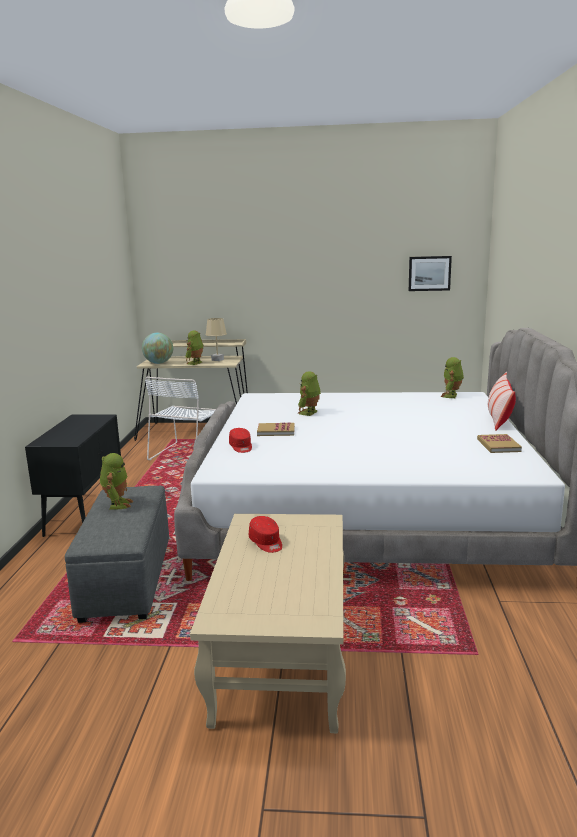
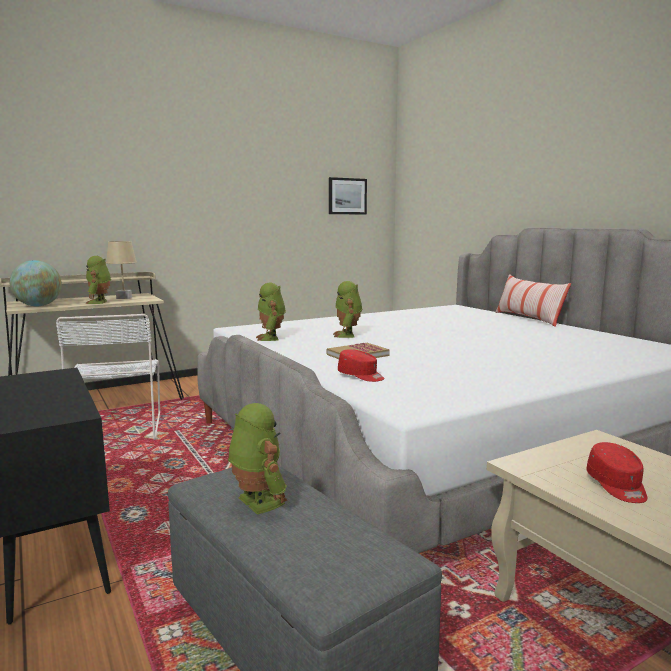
camera: 35 degrees left, 5 degrees down
red cap [249,516,282,553] -> red cap turned 60 degrees clockwise [586,442,647,503]
toy robot [441,357,464,398] -> toy robot moved to [256,283,286,341]
book [477,434,522,453] -> none

